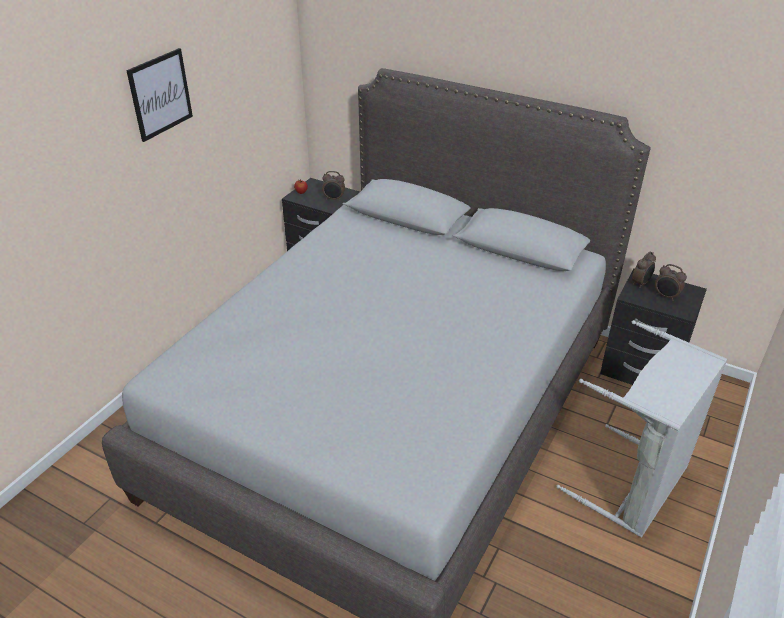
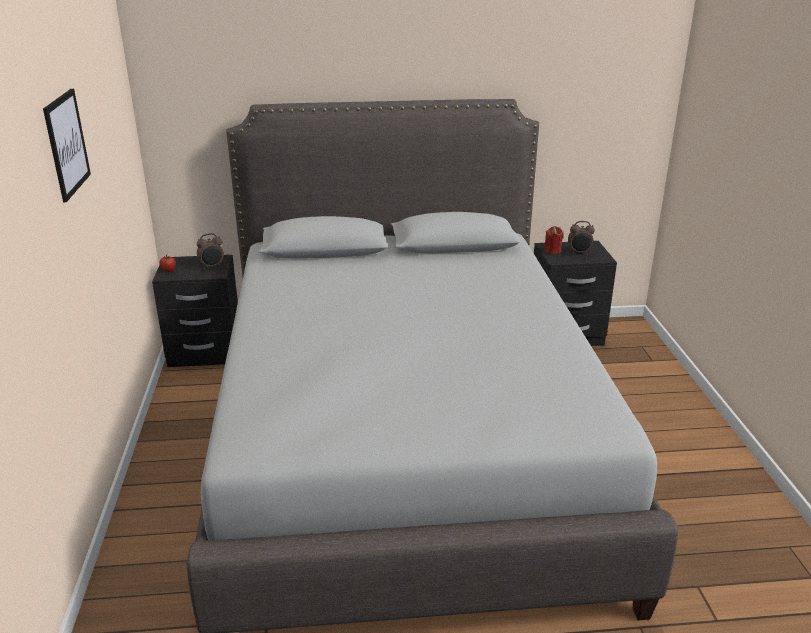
camera: 35 degrees left, 10 degrees down
grey laundry basket [556,320,727,538] -> none
alarm clock [632,251,656,288] -> red candle [544,226,563,254]

